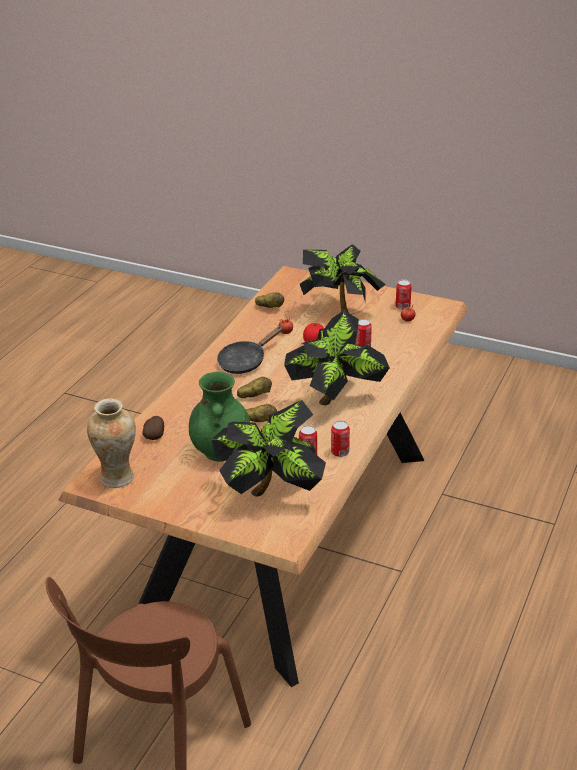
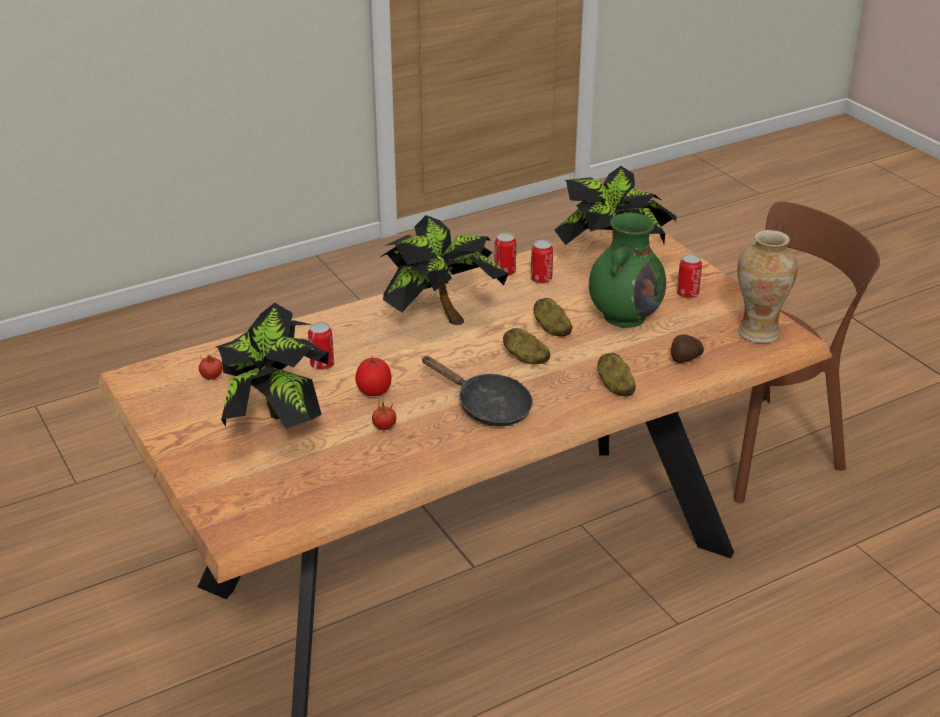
camera: 145 degrees left, 0 degrees up
black frying pan [217,326,283,374] -> black frying pan turned 45 degrees clockwise [421,356,533,426]
potato [255,292,284,308] -> potato moved to [597,353,636,396]
can [395,279,412,310] -> can moved to [677,254,702,299]

